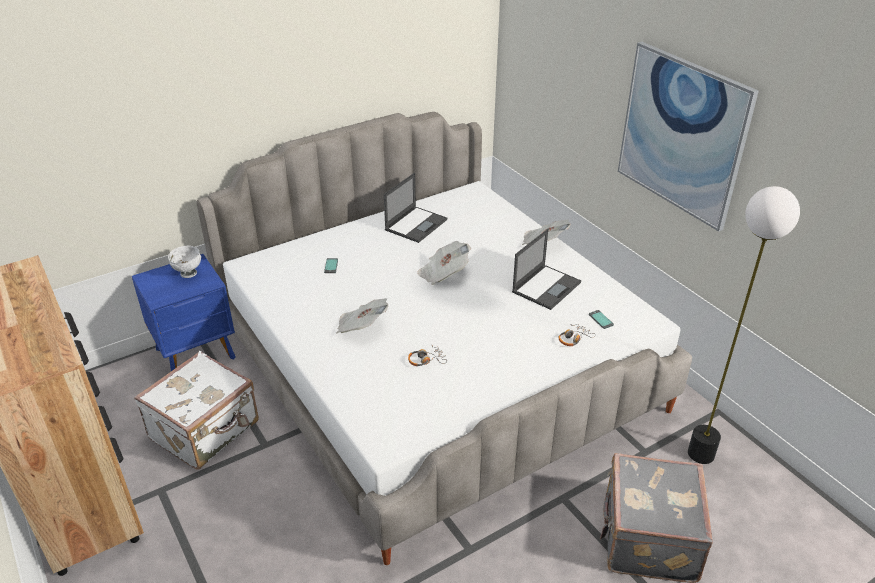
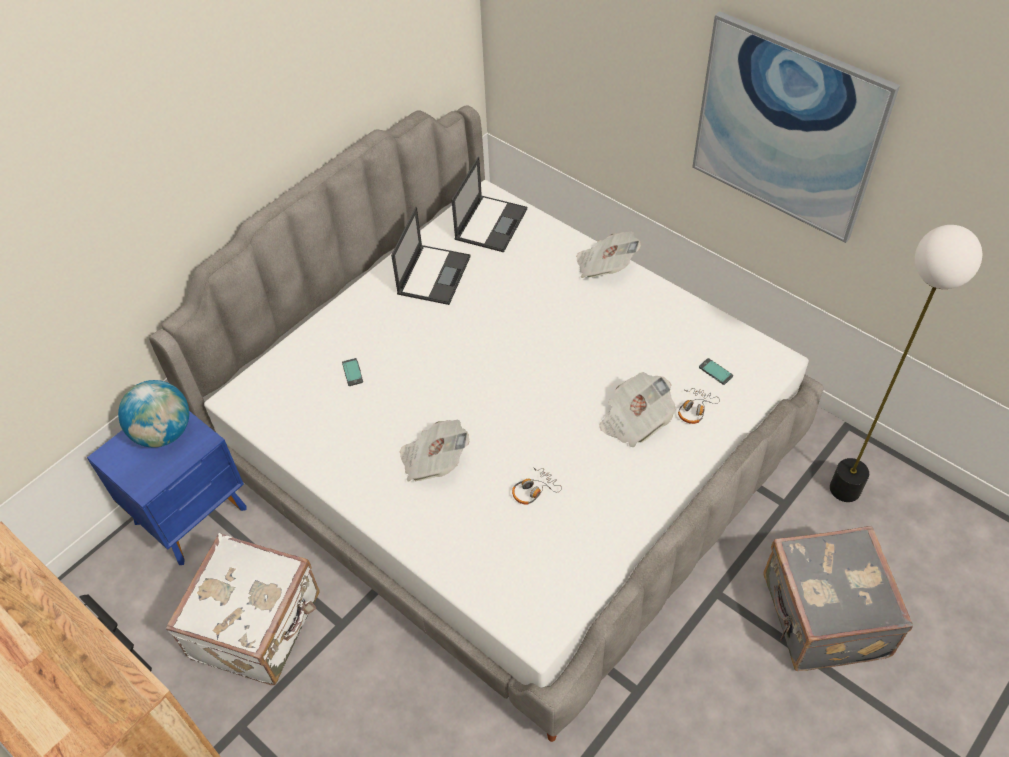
camera: 15 degrees left, 15 degrees up
white bowl [168,246,201,278] -> globe [118,380,189,447]
newspaper [417,241,471,285] -> newspaper moved to [599,372,675,447]
laptop [512,229,581,310] -> laptop moved to [452,157,527,252]

